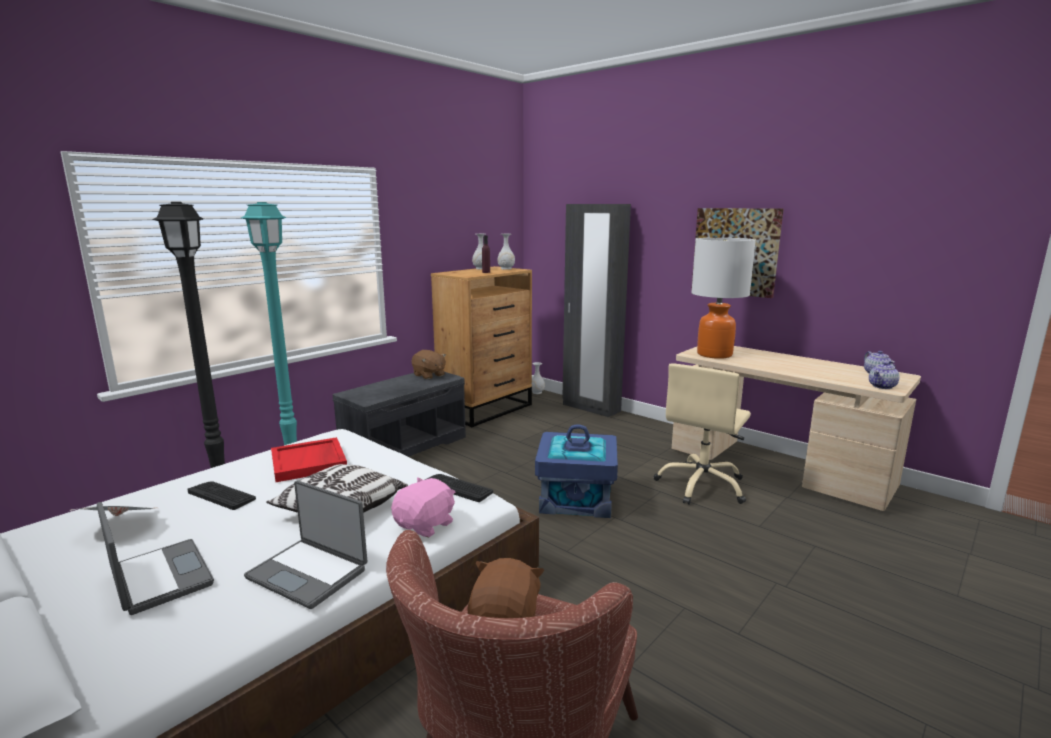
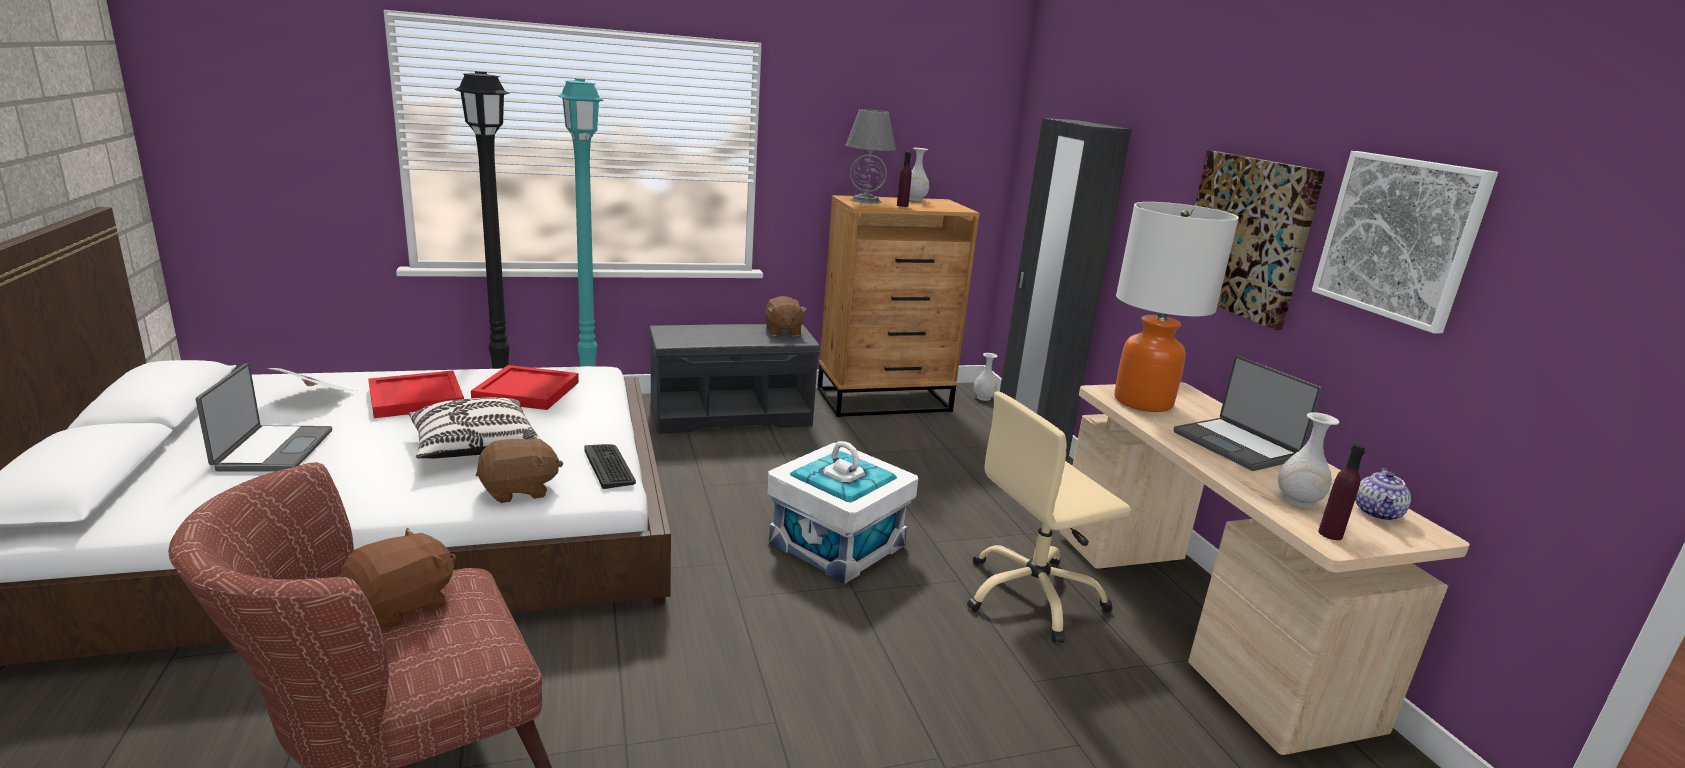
camera: 30 degrees right, 5 degrees up
keyboard [187,481,256,510] -> red tray [368,371,464,418]
laptop [244,480,367,609] -> laptop moved to [1174,356,1322,471]
pink plush toy [391,478,455,537] -> brown plush toy [476,434,563,503]
white vase [497,234,515,270] -> white vase moved to [1278,412,1340,508]
blue storage box [535,424,618,518] -> white storage box [767,441,918,584]
teapot [869,362,900,389] -> purple bottle [1318,444,1365,540]
none -> grey table lamp [846,109,896,204]
none -> picture [1312,151,1498,333]

